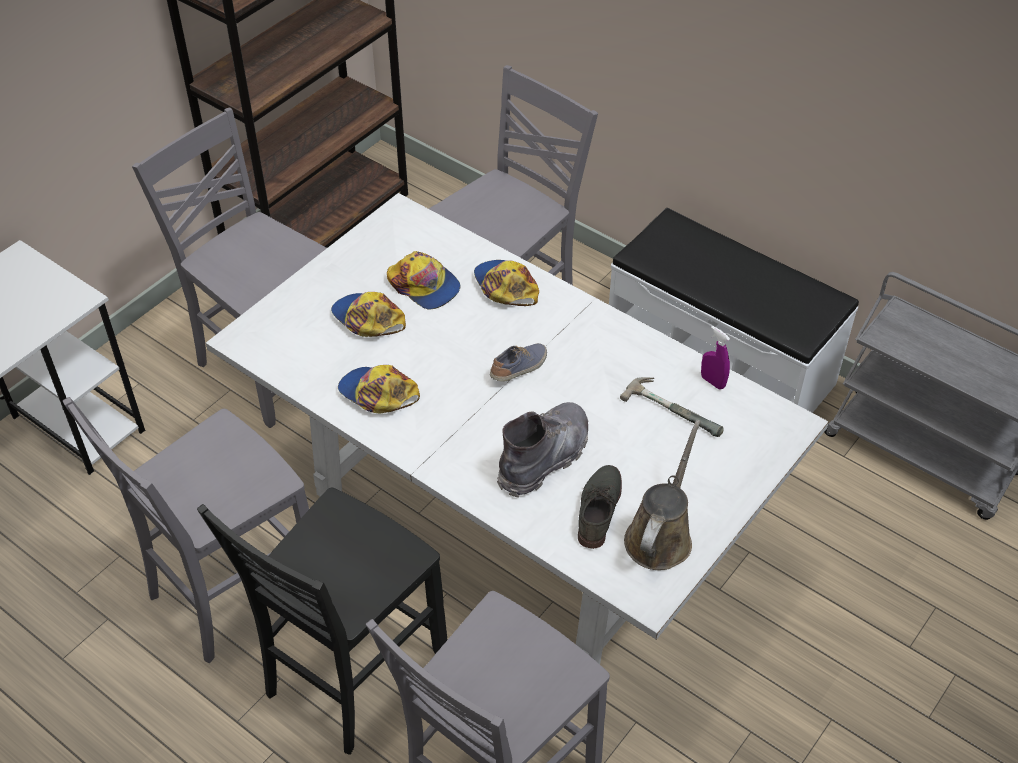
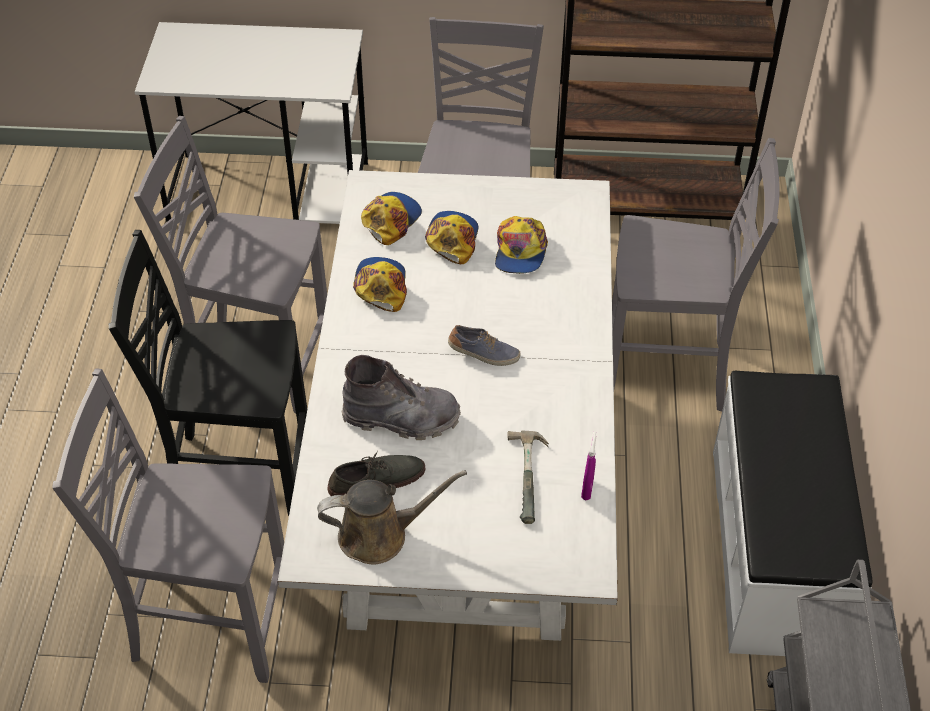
camera: 55 degrees right, 0 degrees up
cap [474,260,539,306] -> cap moved to [361,192,422,245]

